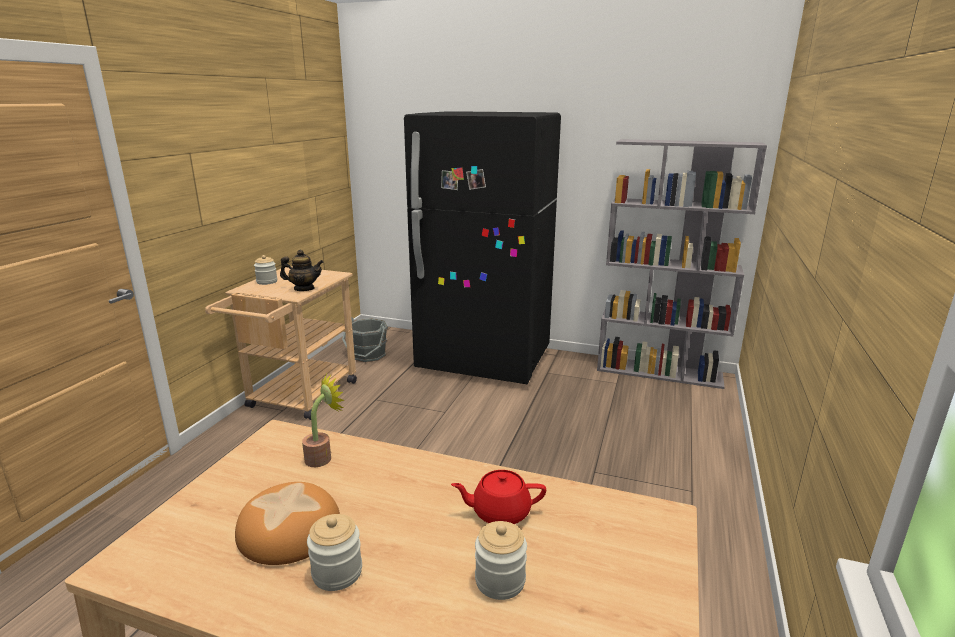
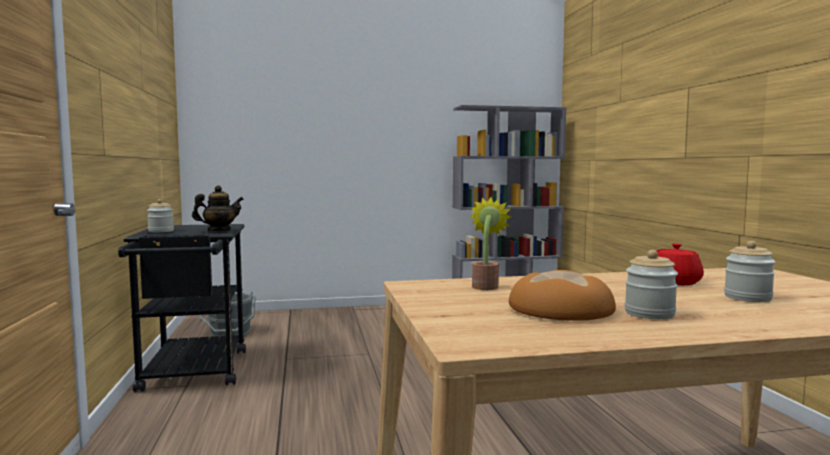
camera: 30 degrees left, 15 degrees down
beige cart [205,266,357,420] -> black cart [118,224,246,392]
black fridge [404,111,561,384] -> none

